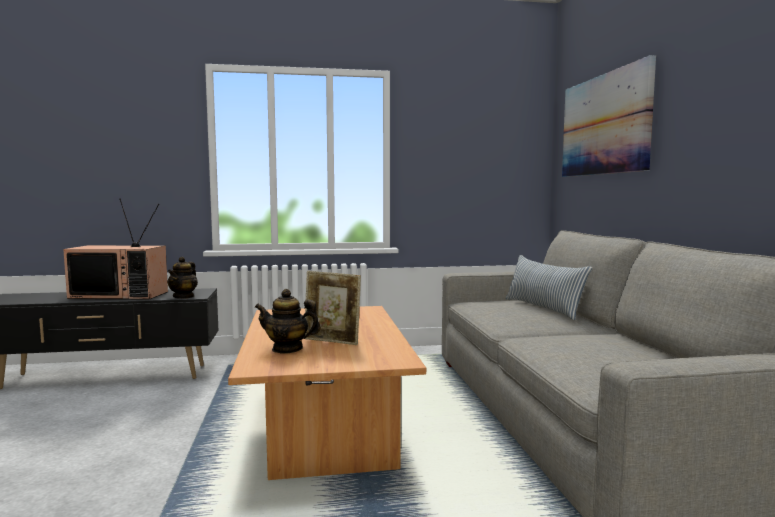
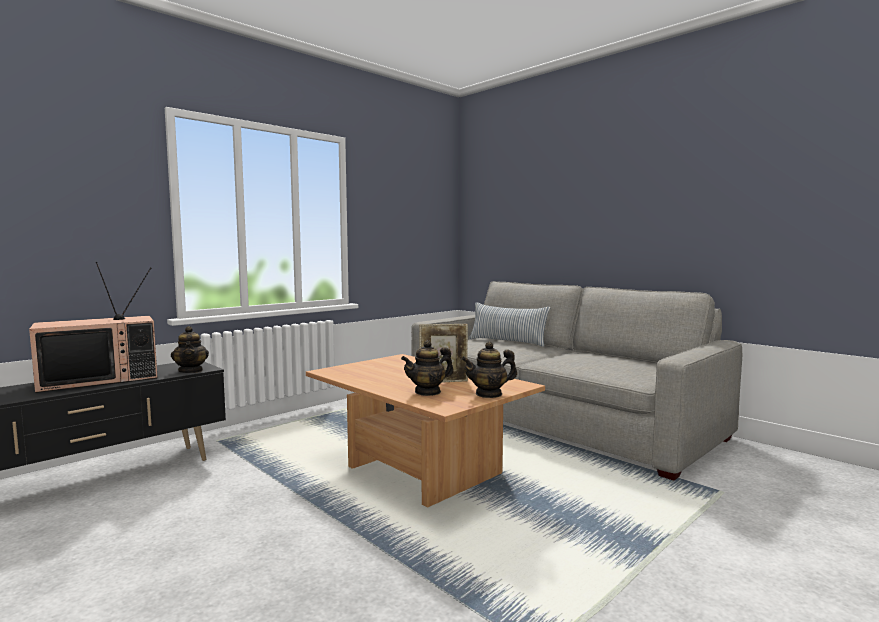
camera: 35 degrees left, 0 degrees up
picture [562,55,656,177] -> none
none -> teapot [461,341,517,398]

